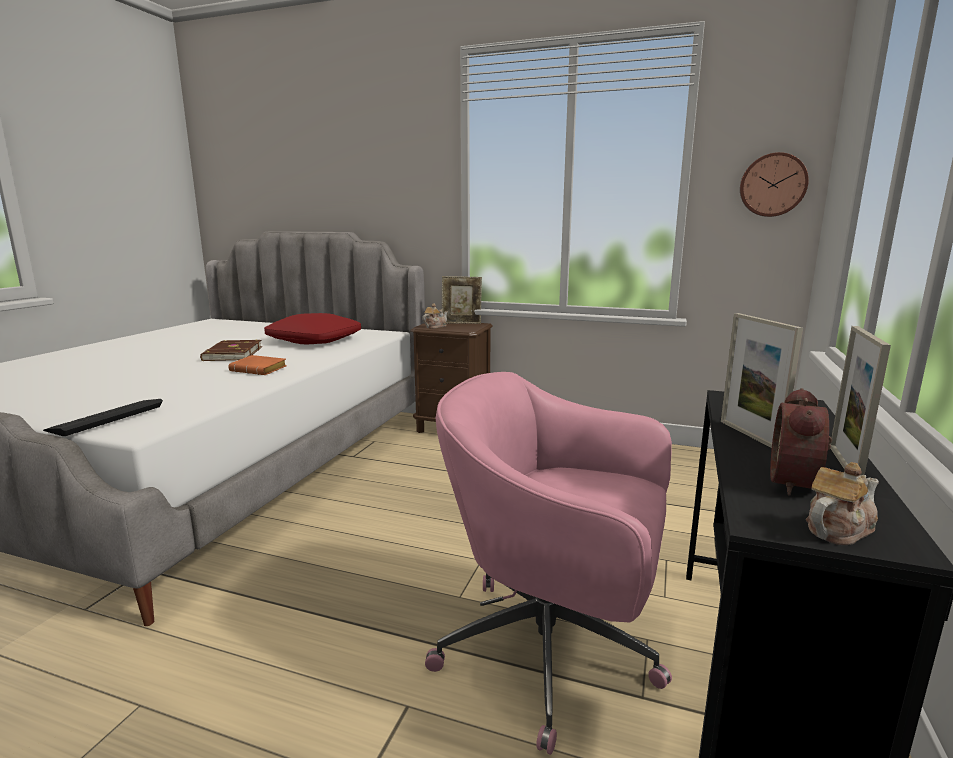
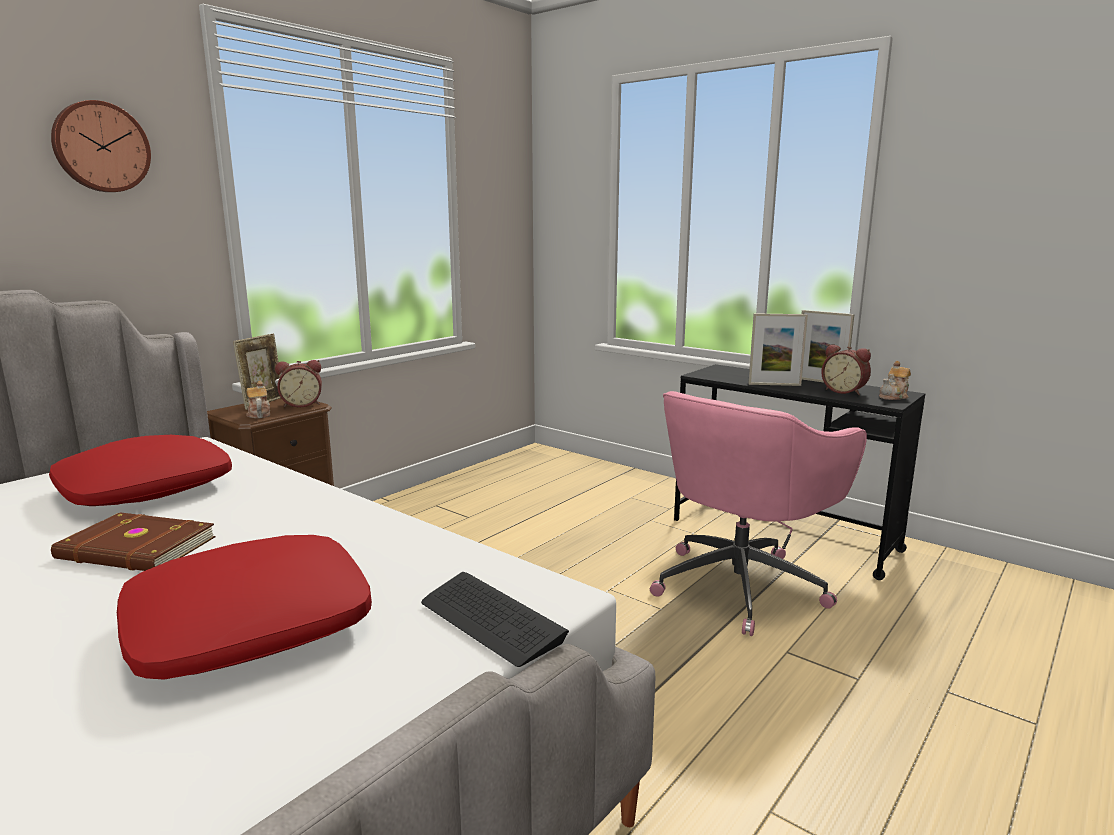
camera: 70 degrees left, 0 degrees up
orange book [229,355,287,375] -> none
wall clock [740,152,809,217] -> wall clock moved to [51,100,151,192]
teapot [806,462,879,545] -> teapot turned 120 degrees counterclockwise [879,361,911,400]
none -> red pillow [117,535,372,680]
none -> alarm clock [275,360,322,408]

